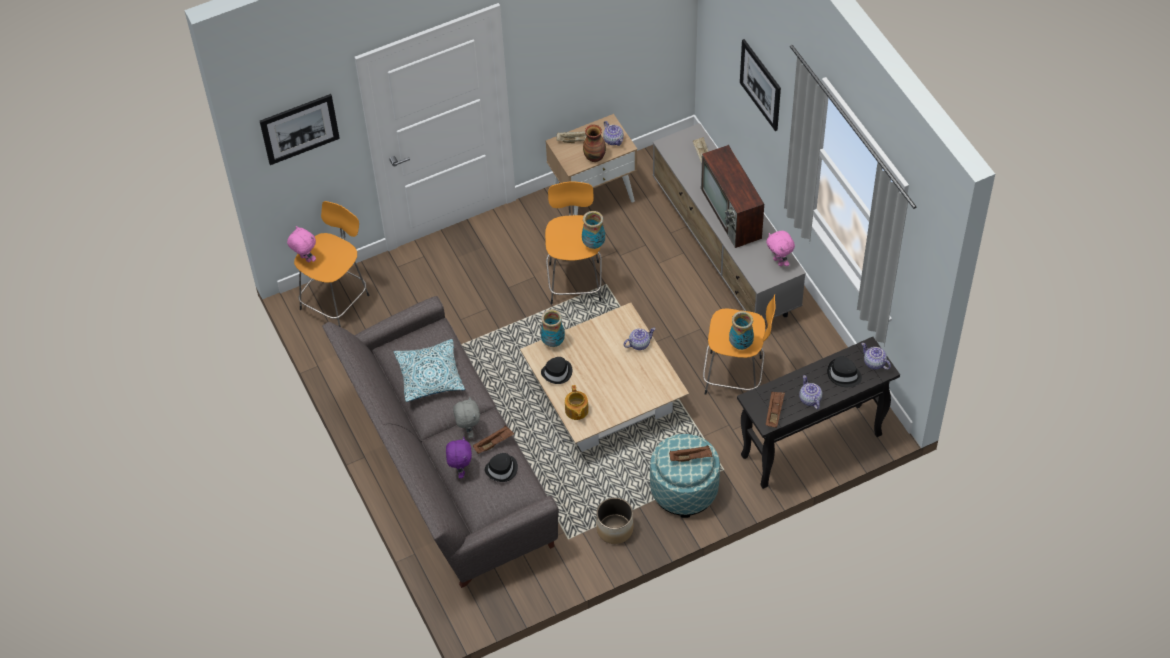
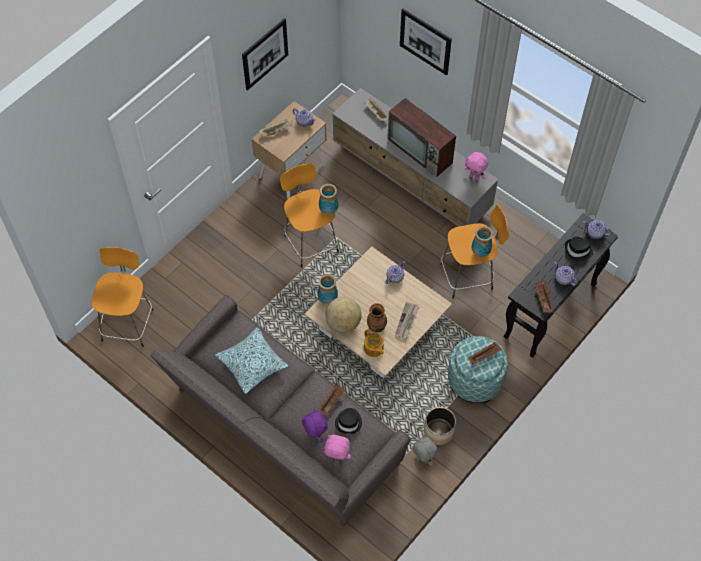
camera: 25 degrees left, 5 degrees up
picture [260,94,340,165] -> picture moved to [242,18,288,91]
pink plush toy [287,226,316,262] -> pink plush toy moved to [324,435,351,460]
grey plush toy [453,396,480,438] -> grey plush toy moved to [412,435,438,466]
black hat [541,357,572,384] -> globe [326,297,362,333]
vase [583,124,606,162] -> vase moved to [367,303,387,332]
none -> newspaper [395,302,419,339]

